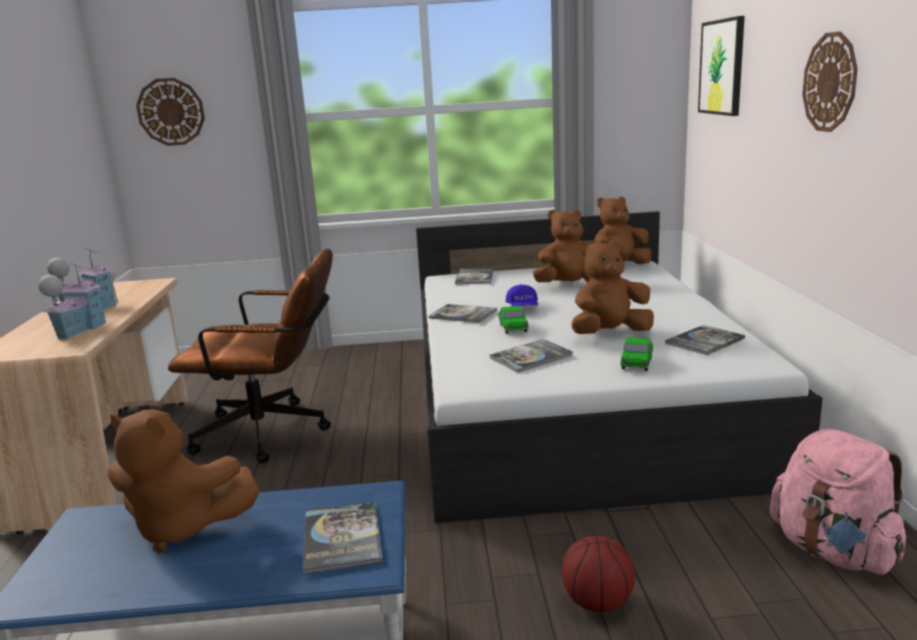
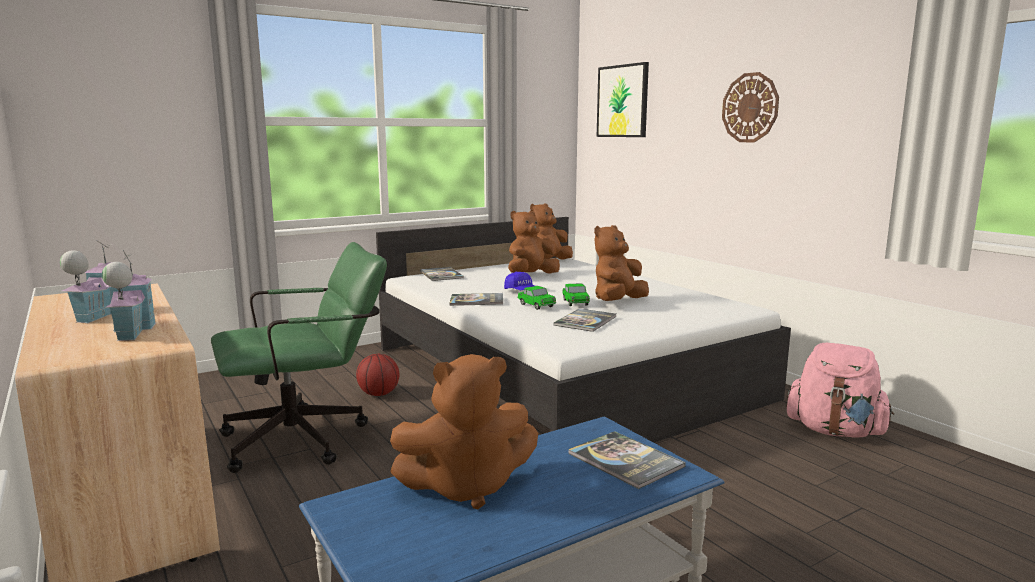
camera: 30 degrees left, 5 degrees down
wall clock [136,78,205,146] -> none
brown office chair [168,248,333,463] -> green office chair [211,242,387,473]
basketball [562,536,635,612] -> basketball moved to [356,354,399,396]
toy car [621,337,653,371] -> toy car moved to [562,283,590,306]
book [665,325,745,355] -> none

